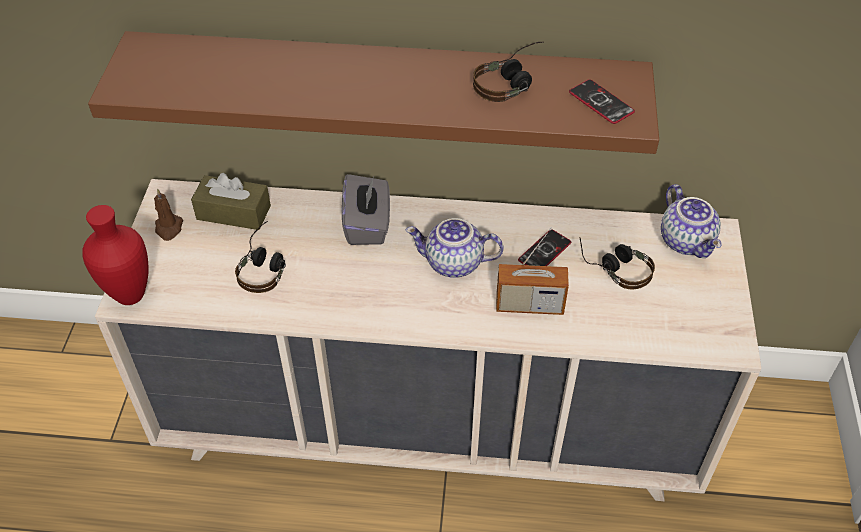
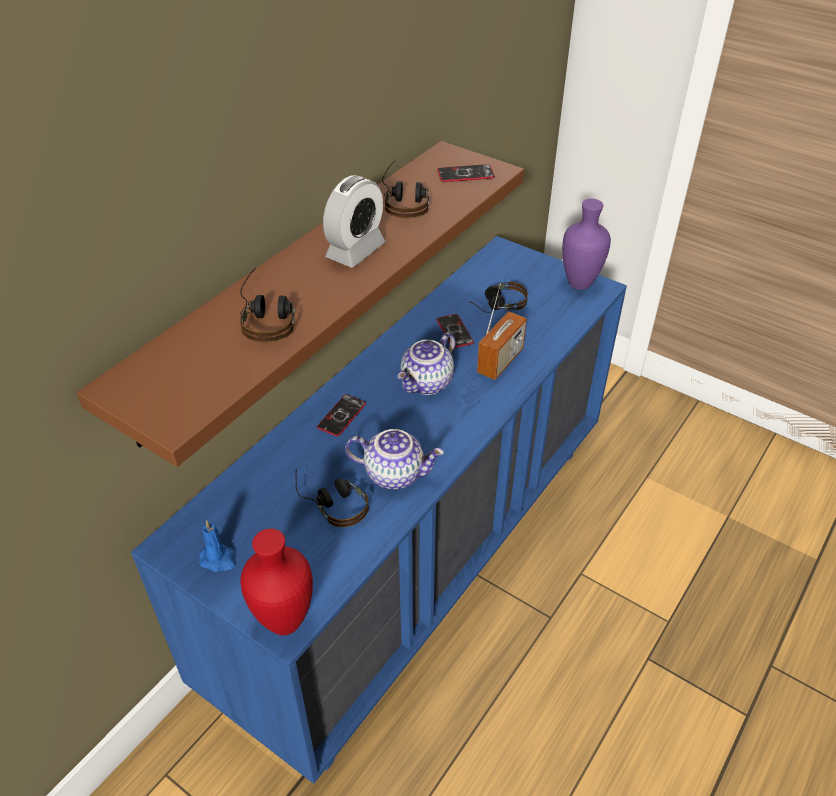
camera: 60 degrees left, 5 degrees down
beige dresser [95,179,762,501] -> blue dresser [131,236,627,784]
brown candle [154,188,183,241] -> blue candle [199,520,236,572]
brown tissue box [191,173,271,230] -> none
grey tissue box [342,174,390,245] -> phone [317,394,366,436]
teapot [661,184,722,258] -> teapot moved to [345,429,444,489]
none -> headphones [240,268,295,343]
none -> alarm clock [323,175,386,267]
none -> purple vase [562,199,611,290]

